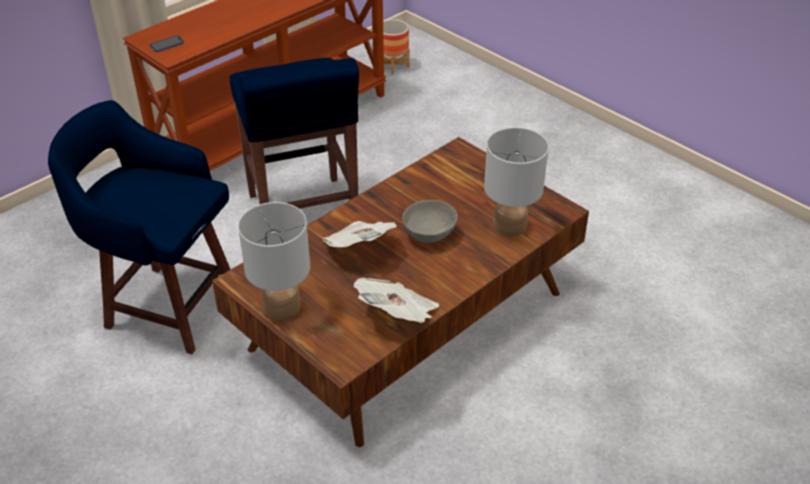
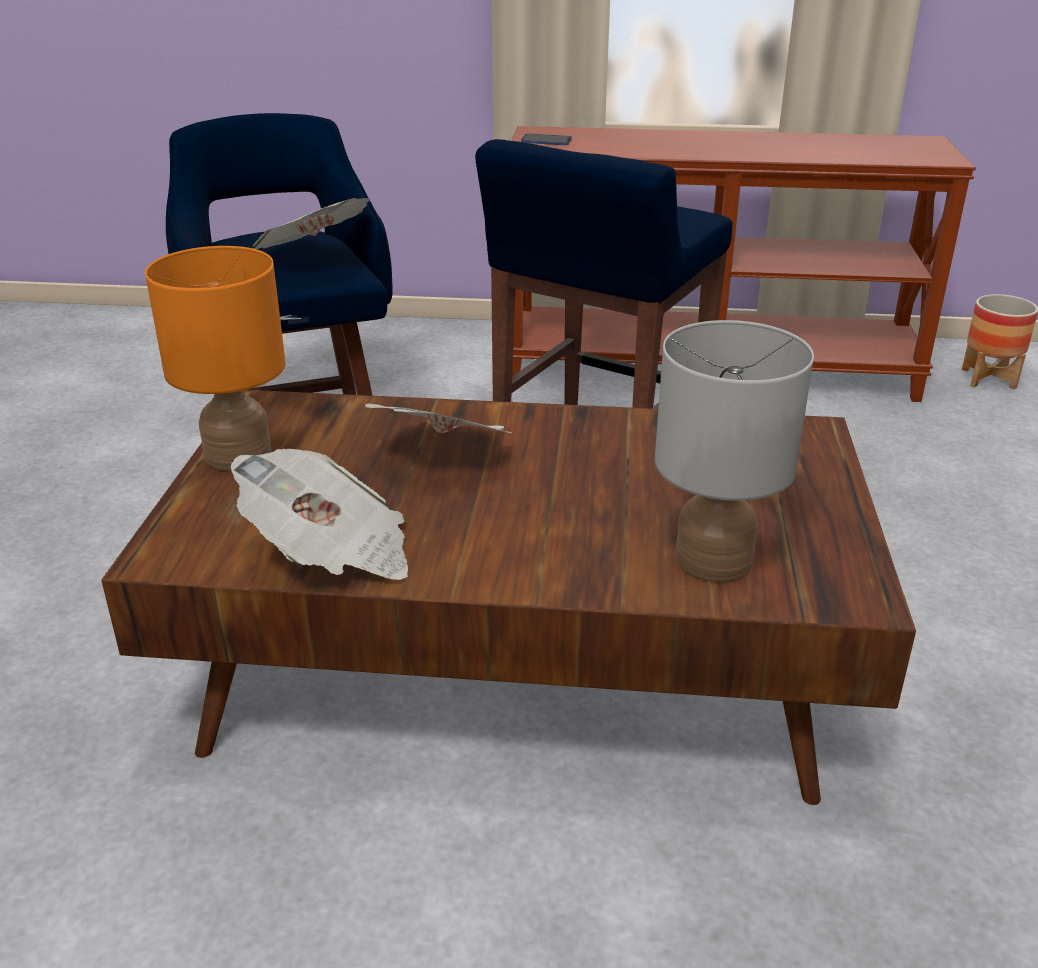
camera: 50 degrees right, 10 degrees down
grey table lamp [238,202,310,320] -> orange table lamp [145,246,286,471]
grey bowl [402,200,458,243] -> none
none -> newspaper [253,198,371,249]

